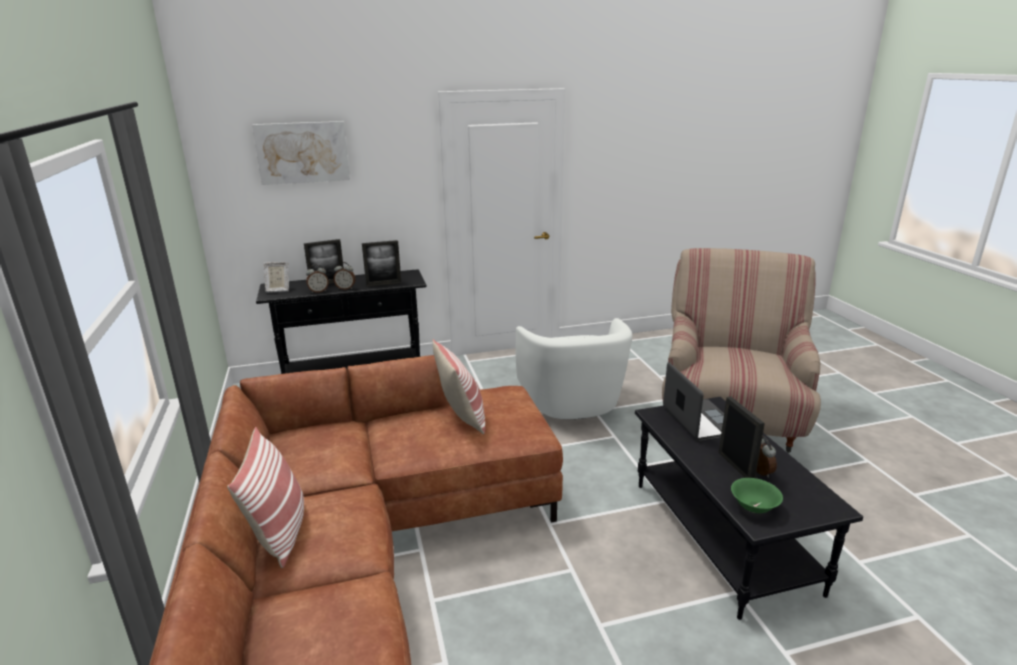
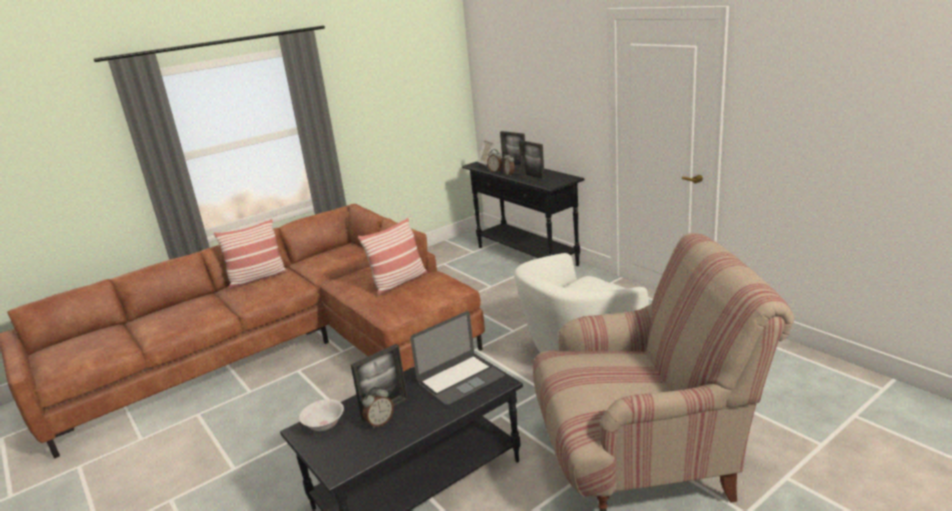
camera: 70 degrees right, 0 degrees up
picture [252,121,350,185] -> none
green bowl [731,478,783,513] -> white bowl [299,399,344,431]

